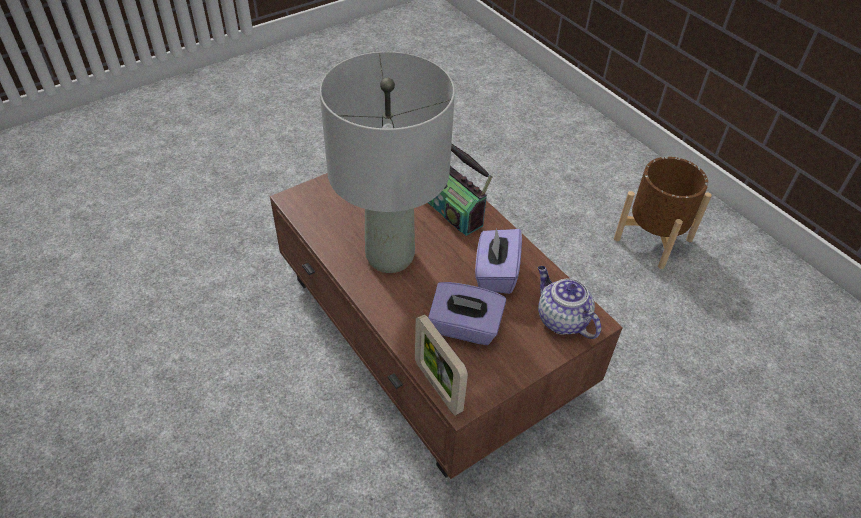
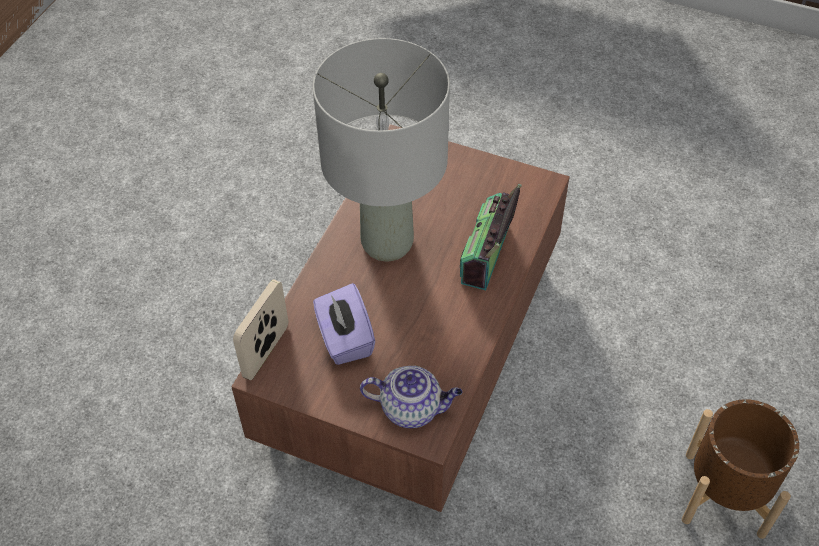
camera: 60 degrees right, 5 degrees up
purple tissue box [475,227,522,294] -> none
teapot [538,266,601,339] -> teapot turned 75 degrees clockwise [360,366,462,428]

